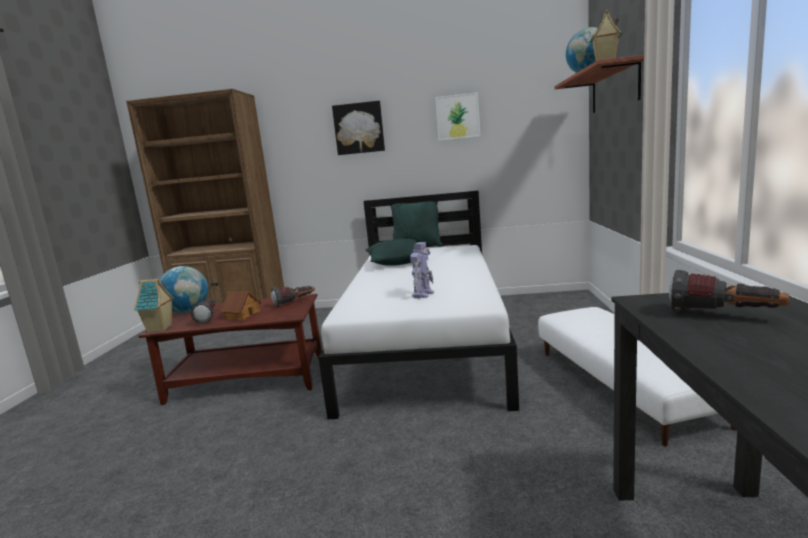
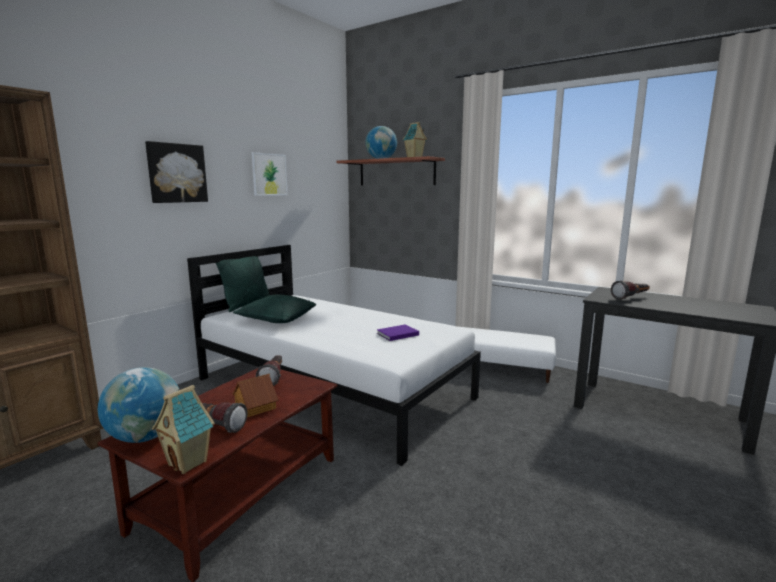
camera: 60 degrees left, 0 degrees up
toy robot [410,242,434,299] -> purple book [377,324,419,341]

